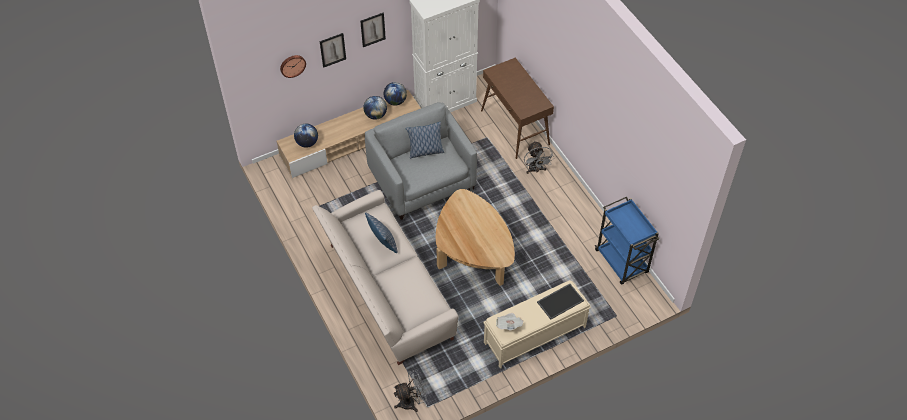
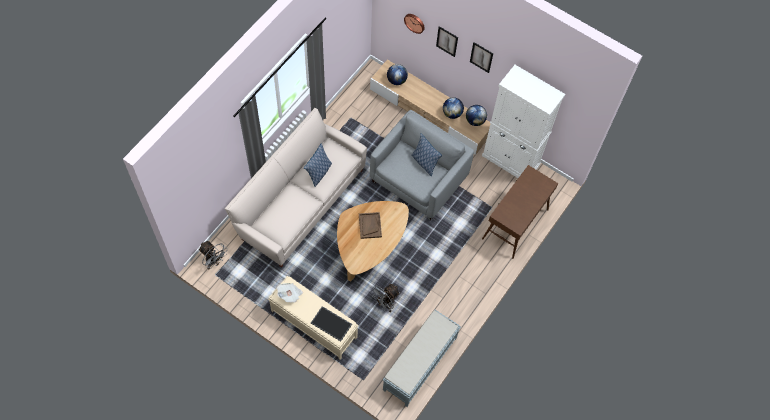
camera: 60 degrees right, 10 degrees up
grey fan [524,141,554,174] -> grey fan moved to [370,284,400,312]
blue cart [595,197,659,285] -> grey bench [383,310,461,407]
none -> brown tray [359,212,382,239]

